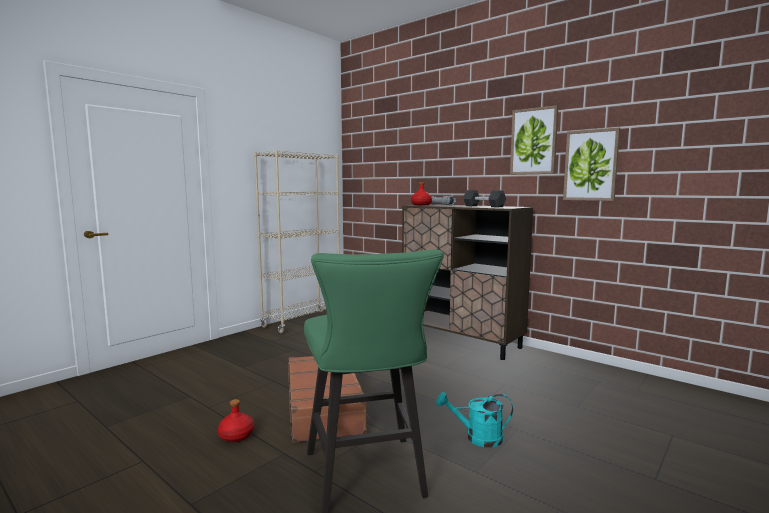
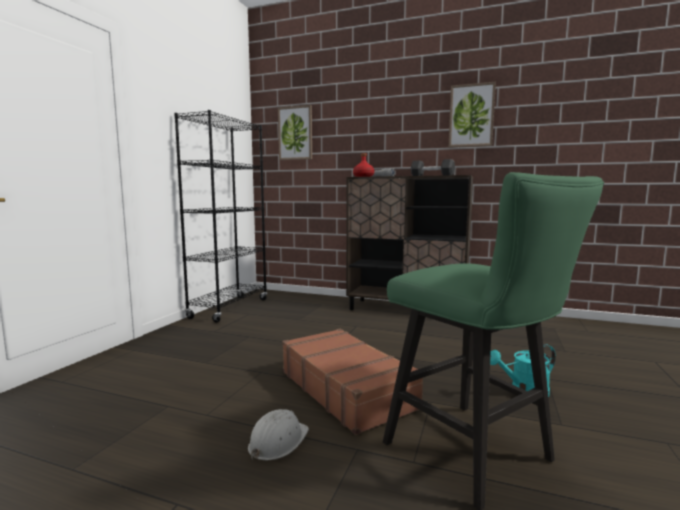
camera: 20 degrees left, 0 degrees up
red bottle [218,399,254,442] -> white hard hat [248,409,309,461]
beige bookcase [254,150,340,333] -> black bookcase [174,110,267,323]
picture [563,128,620,201] -> picture moved to [278,105,312,160]

